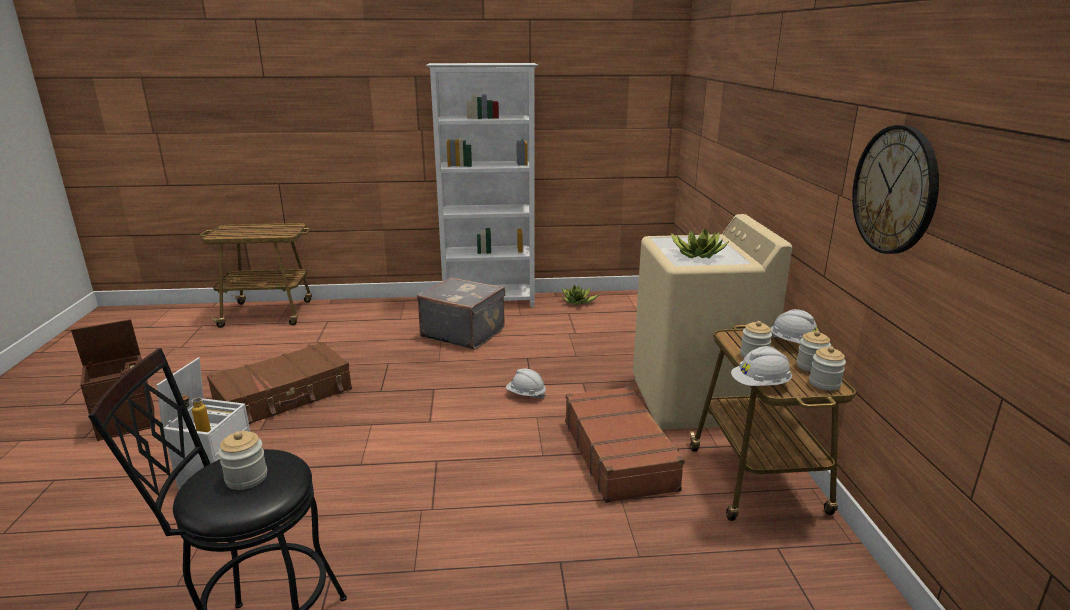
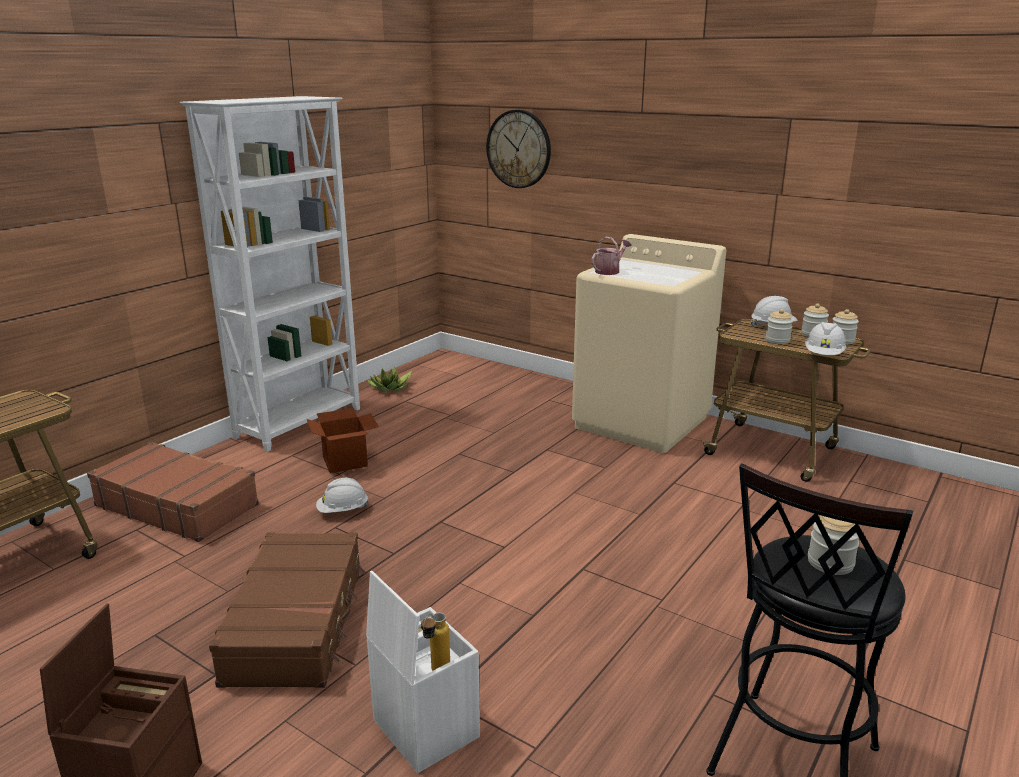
camera: 50 degrees left, 0 degrees up
grey suitcase [417,277,505,350] -> cardboard box [307,408,379,473]
white hard hat [506,369,546,399] -> white hard hat moved to [316,478,369,513]
brown suitcase [565,386,685,503] -> brown suitcase moved to [87,442,259,542]
potted plant [671,228,729,258] -> none
wall clock [852,125,939,254] -> wall clock moved to [486,110,551,188]
none -> watering can [592,237,631,275]

